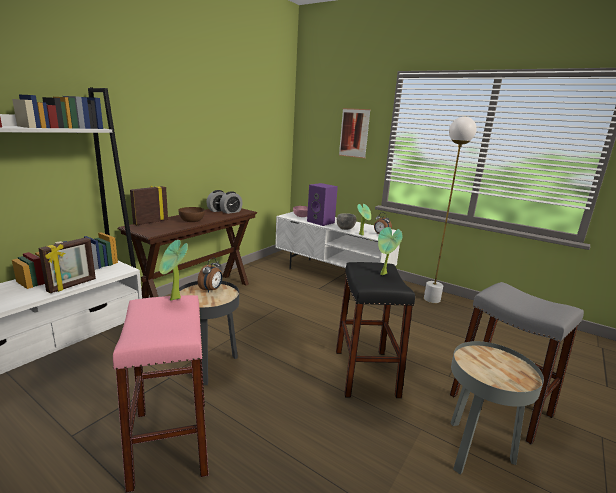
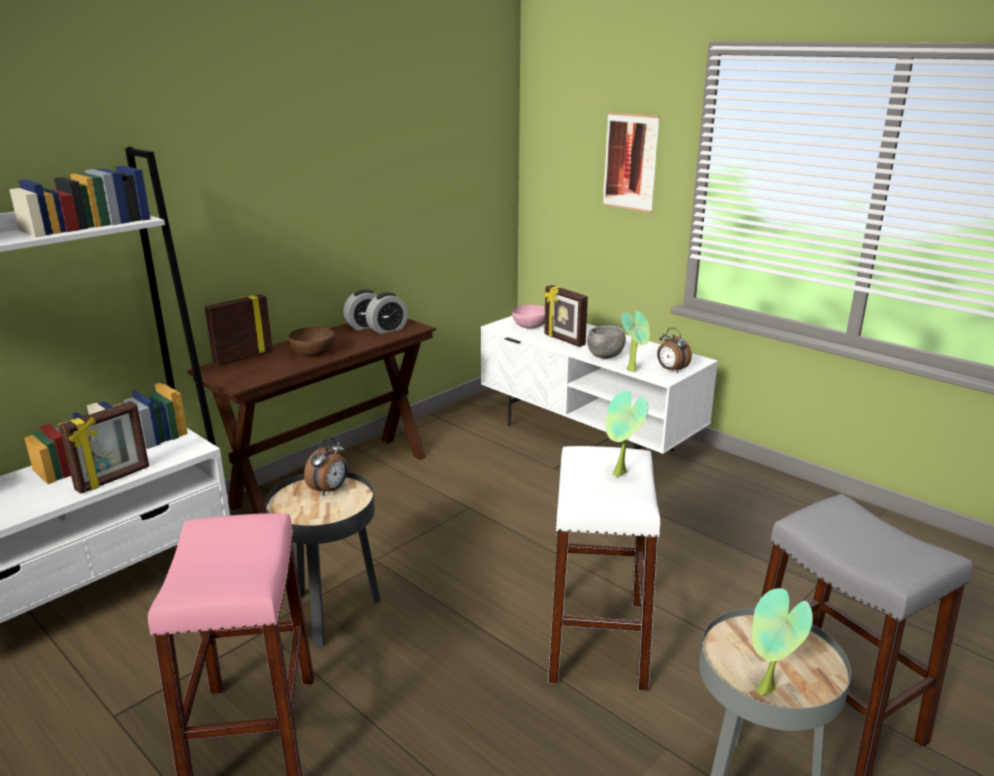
camera: 10 degrees right, 5 degrees up
potted plant [159,240,188,301] -> potted plant moved to [752,588,813,696]
purple speaker [307,183,338,226] -> picture frame [544,285,588,347]
black stool [336,262,415,398] -> white stool [548,446,661,691]
white floor lamp [424,117,477,303] -> none

